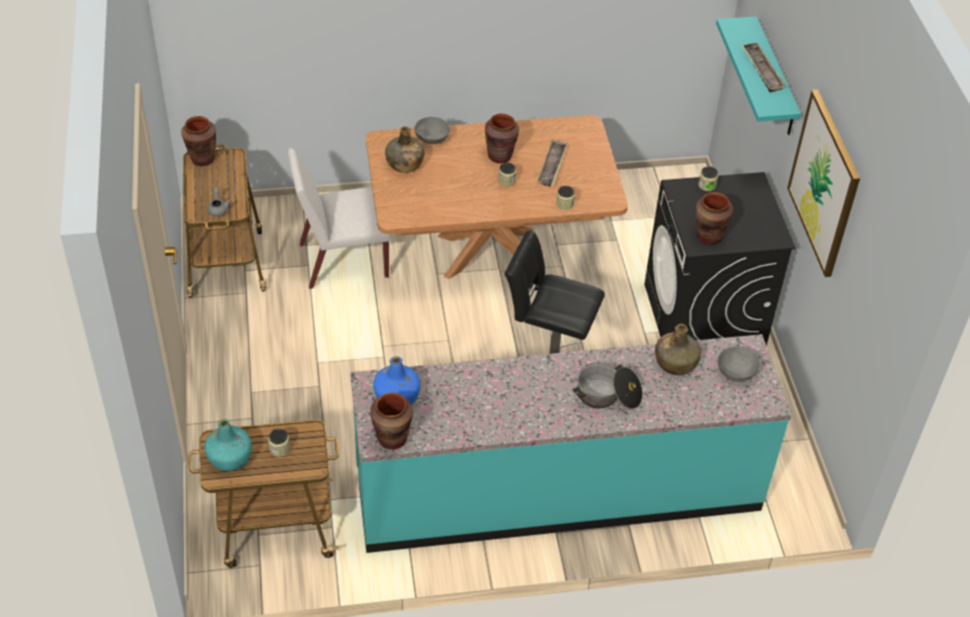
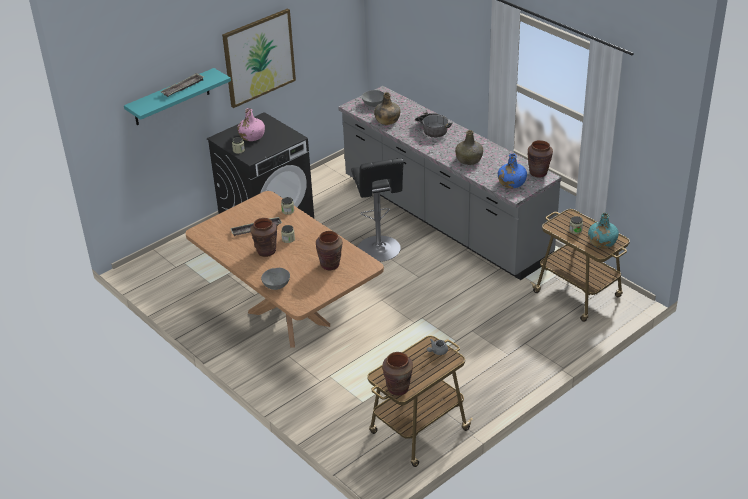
camera: 120 degrees left, 10 degrees down
white chair [288,148,391,289] -> none
turquoise counter [350,334,792,553] -> grey counter [338,86,561,280]
green bottle [385,126,425,173] -> green bottle moved to [455,130,483,165]
brown vase [695,192,733,245] -> brown vase moved to [316,231,343,270]
none -> pink bottle [237,108,265,141]

